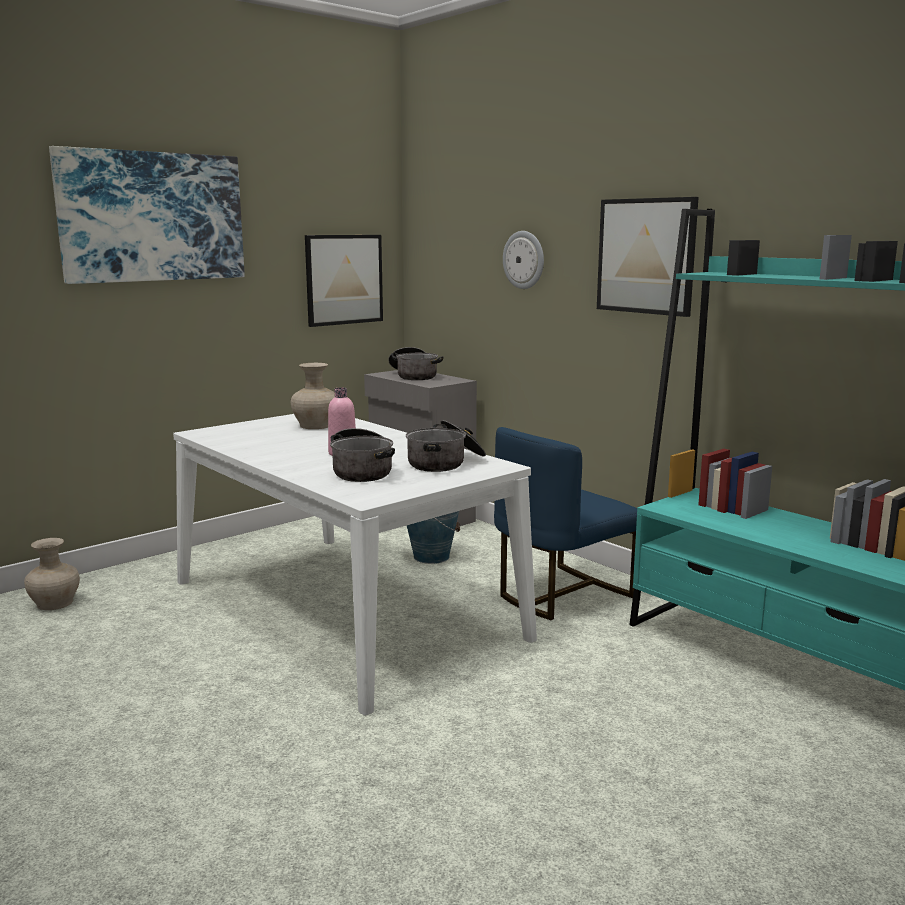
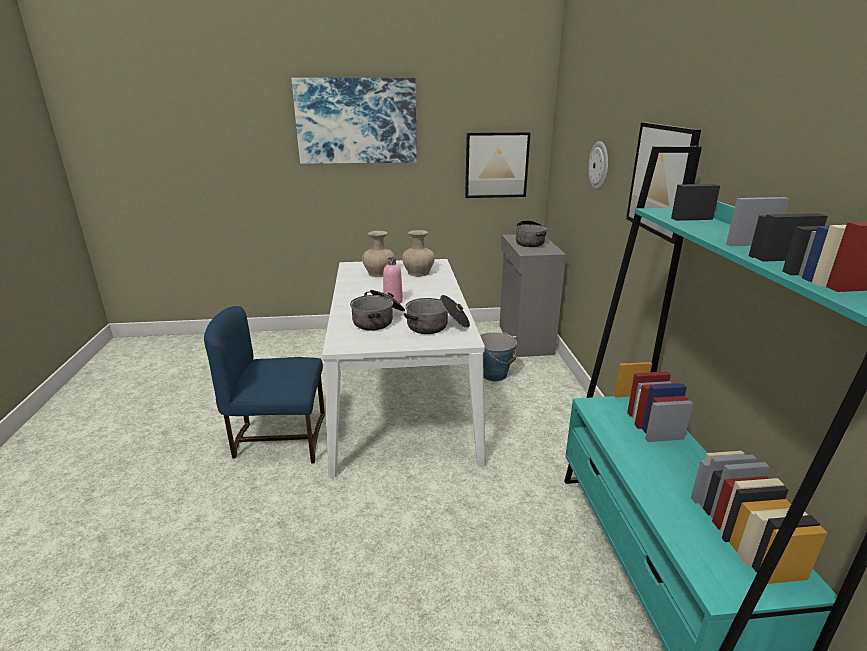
camera: 35 degrees right, 10 degrees up
beige vase [24,538,80,610] -> beige vase moved to [362,231,395,277]
blue chair [494,427,637,620] -> blue chair moved to [204,306,325,464]

